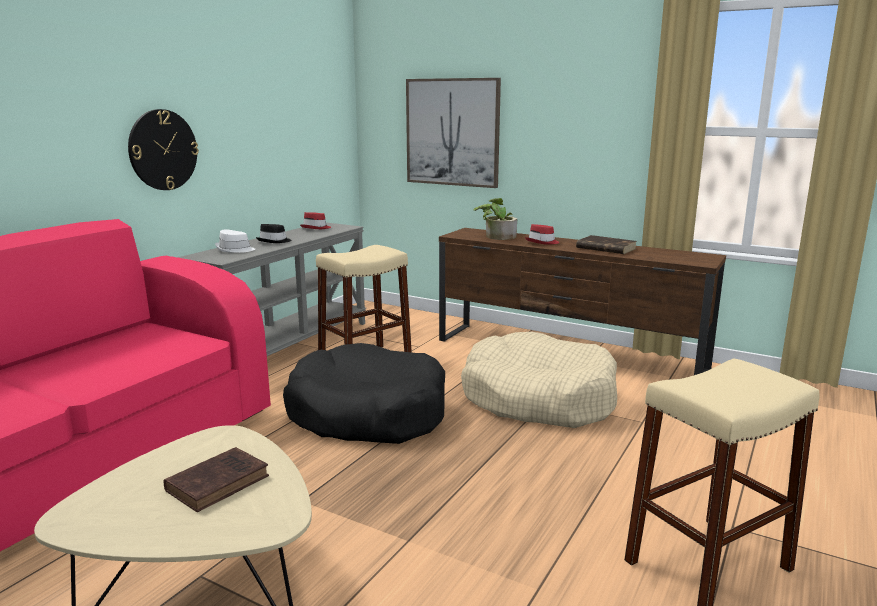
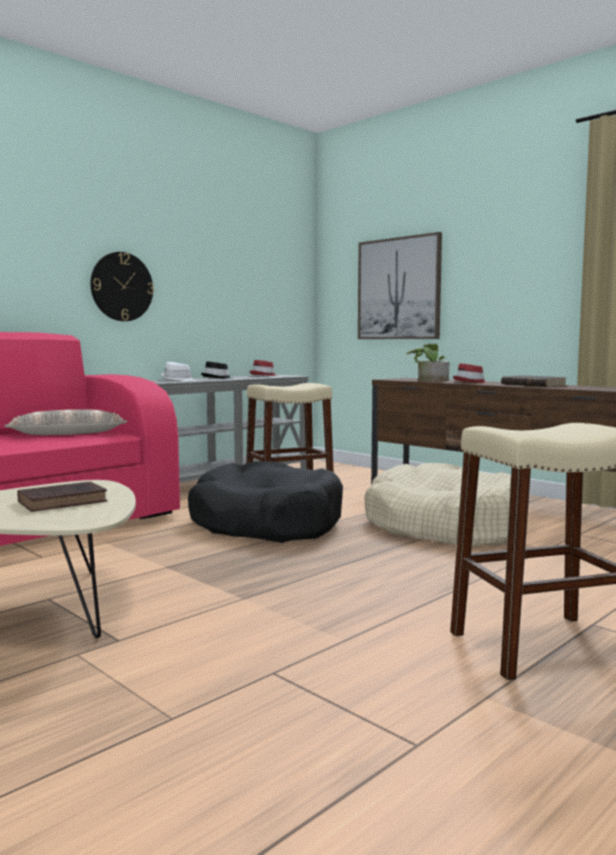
camera: 15 degrees right, 10 degrees down
none -> pillow [4,409,127,435]

